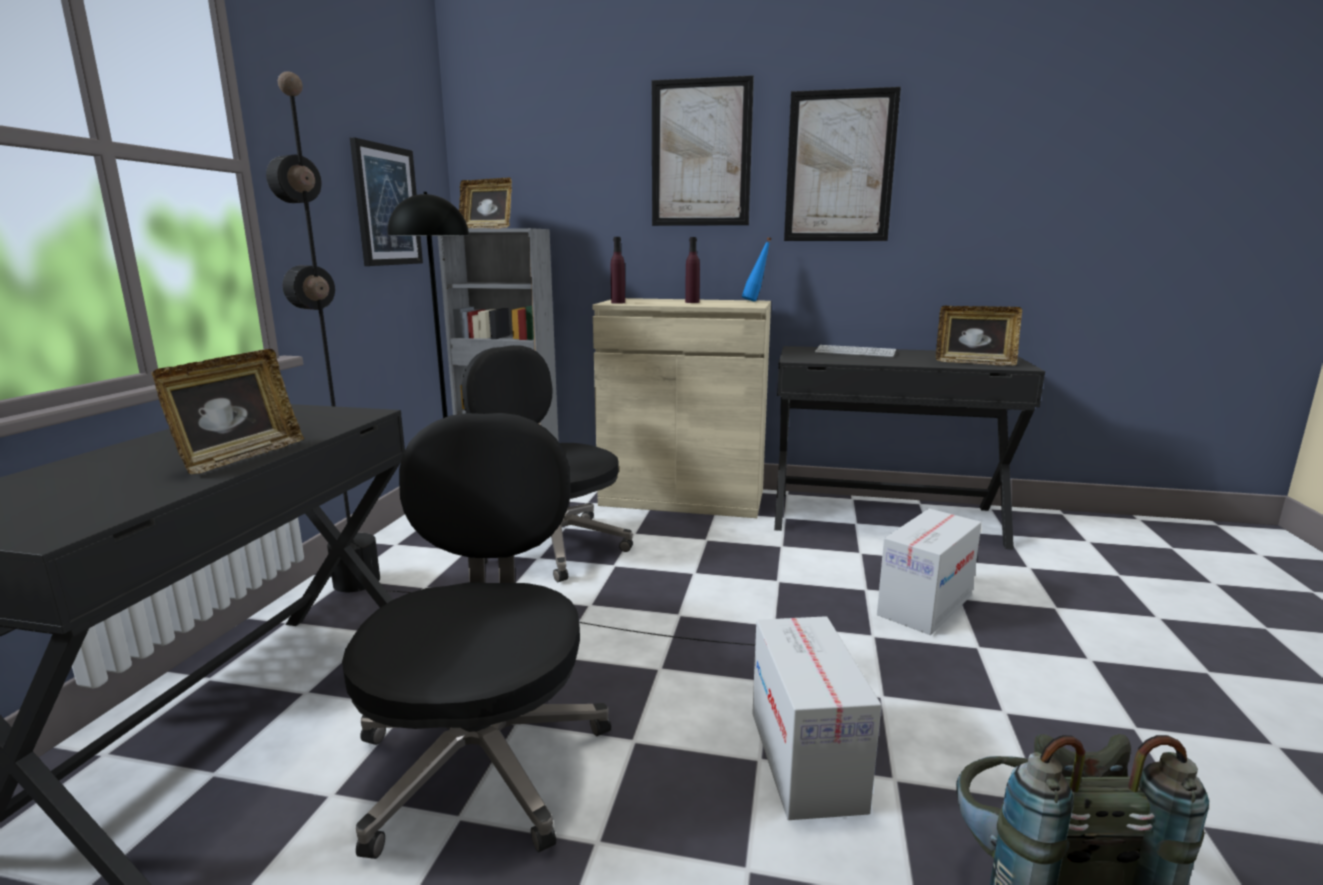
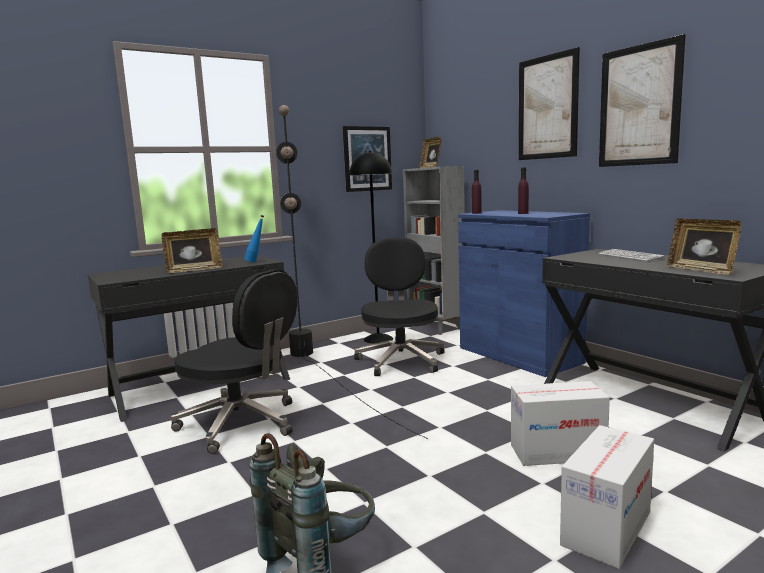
camera: 45 degrees right, 5 degrees down
black office chair [342,413,611,859] -> black office chair turned 75 degrees clockwise [171,269,297,454]
beige cabinet [592,298,771,518] -> blue cabinet [458,210,590,377]
blue bottle [742,237,772,302] -> blue bottle moved to [244,215,264,262]
cardboard box [752,616,881,820] -> cardboard box moved to [560,425,654,569]

